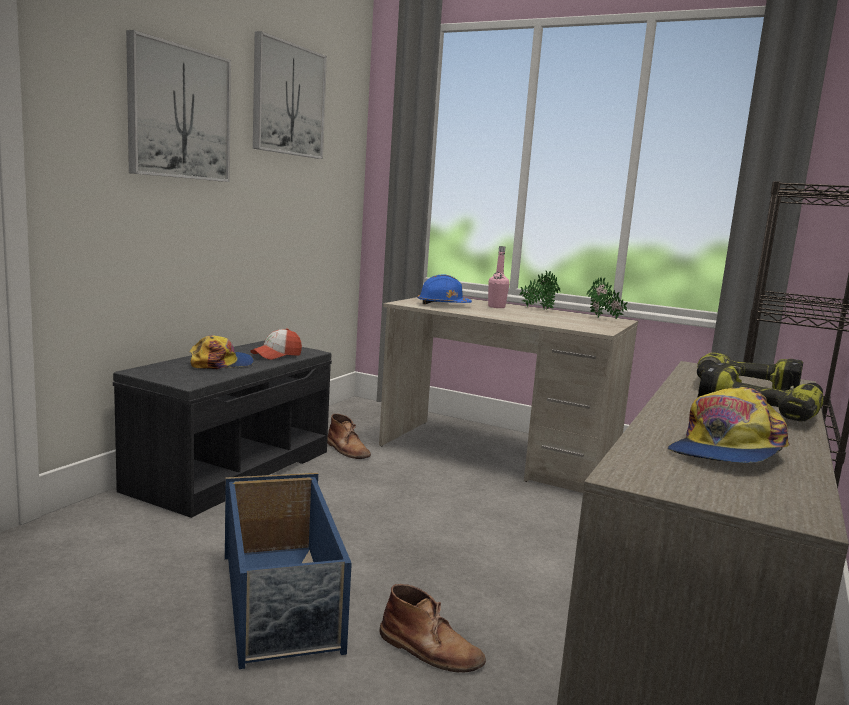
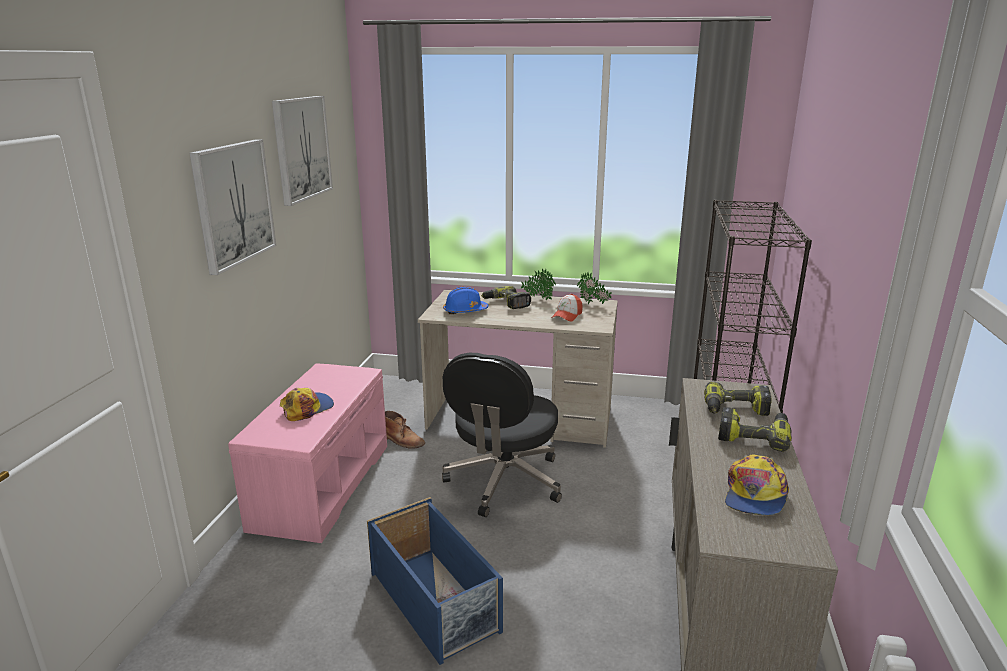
camera: 15 degrees left, 10 degrees up
grey bench [113,341,332,518] -> pink bench [228,363,387,543]
cap [250,328,302,360] -> cap moved to [551,294,583,322]
brown boot [380,584,486,672] -> none
pink bottle [488,246,509,308] -> power drill [482,286,531,309]
none -> black office chair [442,353,562,517]

